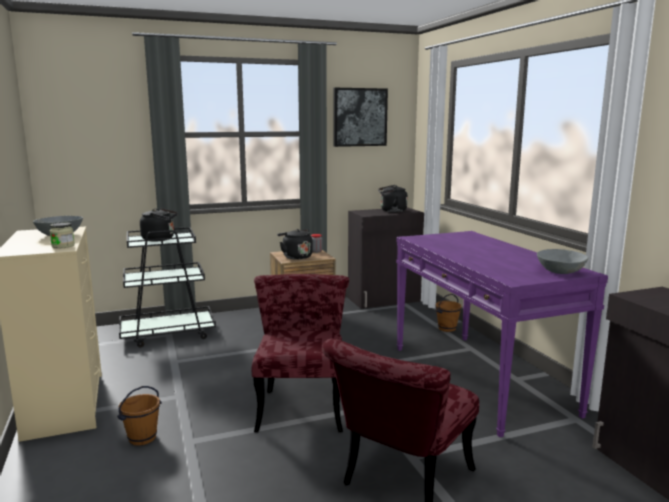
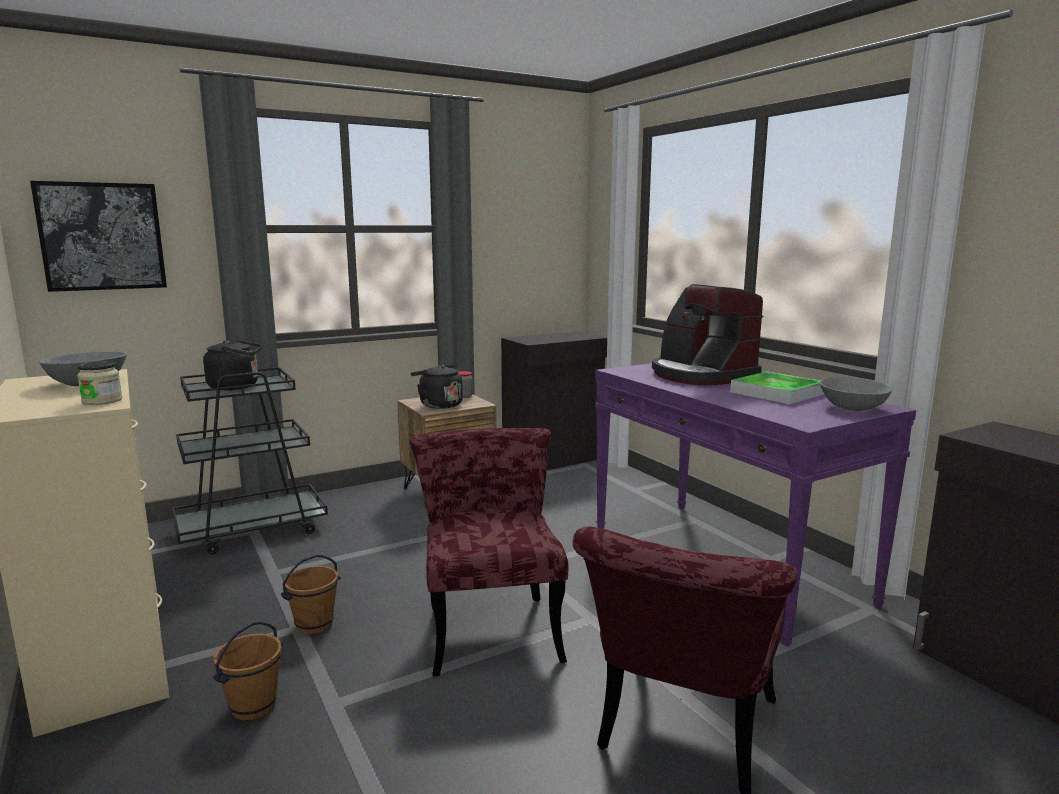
camera: 10 degrees left, 0 degrees up
picture [334,88,388,147] -> picture moved to [30,181,167,292]
black kettle [378,185,408,212] -> none
brown bucket [435,294,462,332] -> brown bucket moved to [281,555,341,635]
none -> coffee machine [652,284,763,385]
none -> tray [730,372,824,405]

